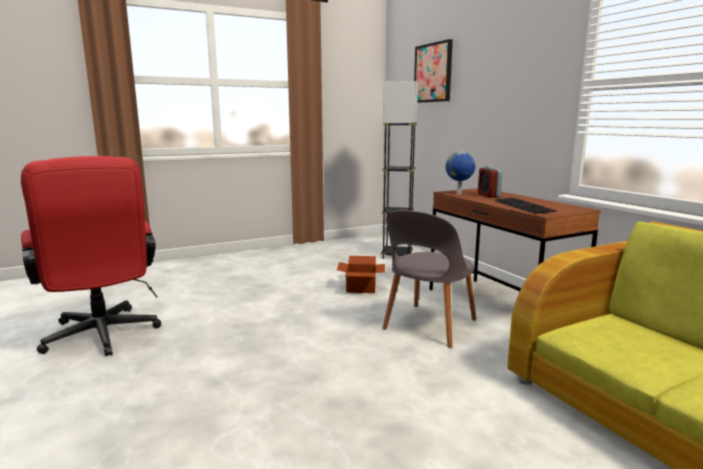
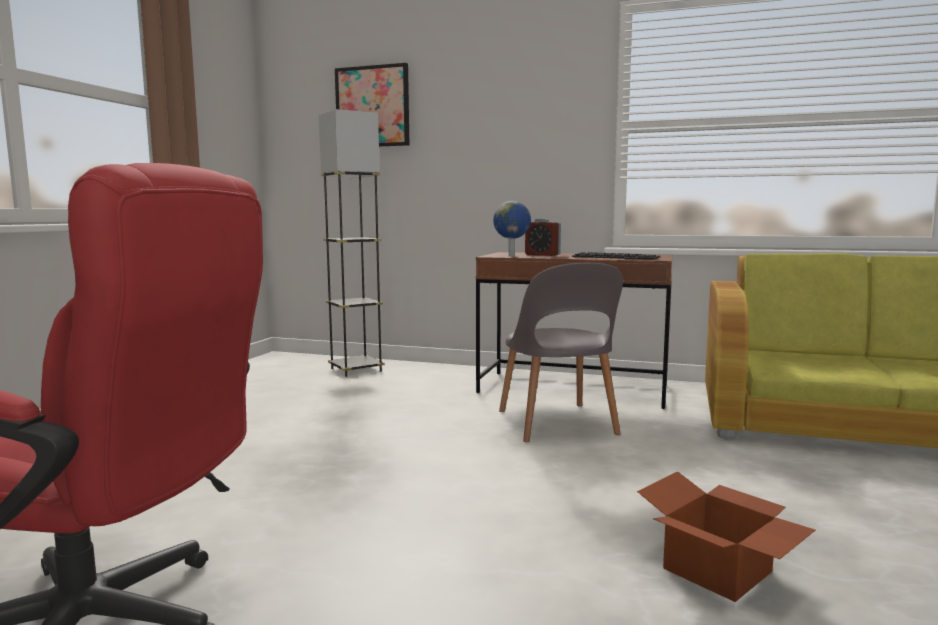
camera: 45 degrees left, 5 degrees down
cardboard box [337,256,385,293] -> cardboard box moved to [637,471,816,602]

